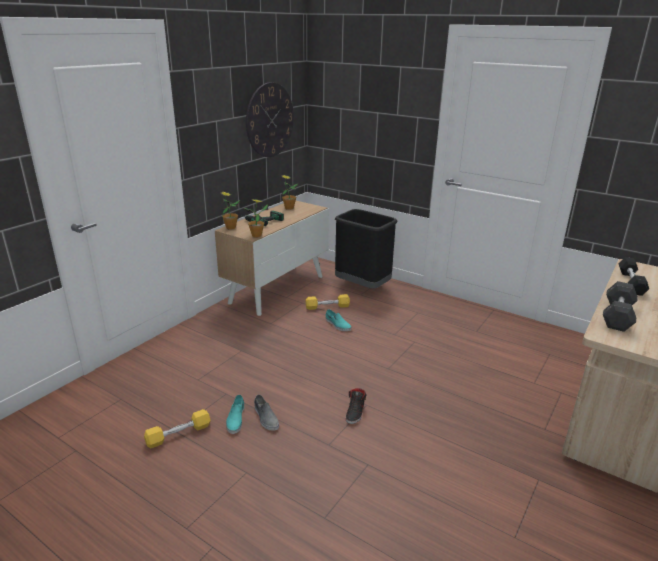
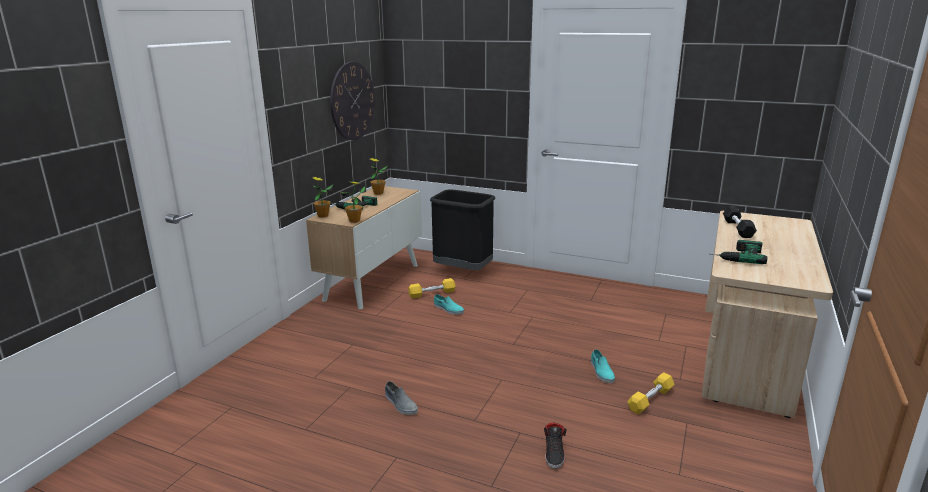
camera: 10 degrees left, 5 degrees down
yellow dumbbell [144,409,211,449] -> yellow dumbbell moved to [627,372,675,415]
turquoise shoe [226,395,245,434] -> turquoise shoe moved to [591,349,615,383]
black shoe [346,388,367,424] -> black shoe moved to [544,423,567,469]
grey dumbbell [603,281,638,332] -> power drill [709,240,767,264]

